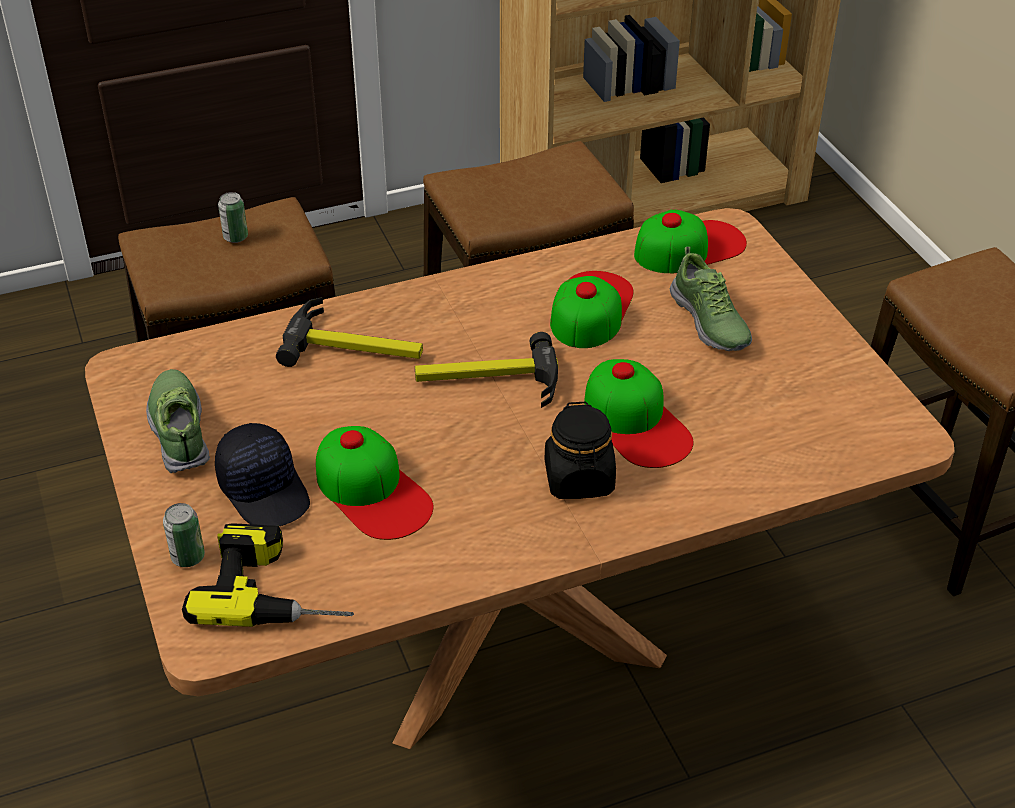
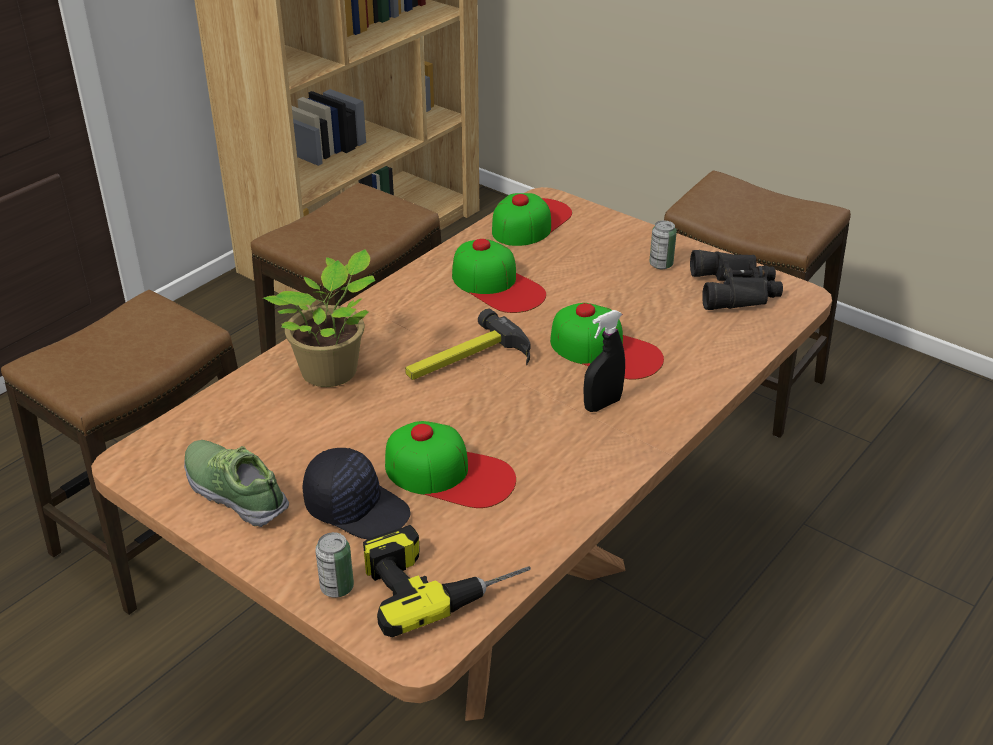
camera: 30 degrees left, 5 degrees down
can [218,192,248,243] -> can moved to [649,221,677,269]
hammer [276,297,423,367] -> potted plant [263,249,376,387]
black jar [545,401,616,499] -> black spray bottle [584,310,625,412]
cap [550,271,633,348] -> cap turned 150 degrees clockwise [452,239,546,313]
shoe [670,247,752,351] -> none
none -> black binoculars [690,250,783,310]

